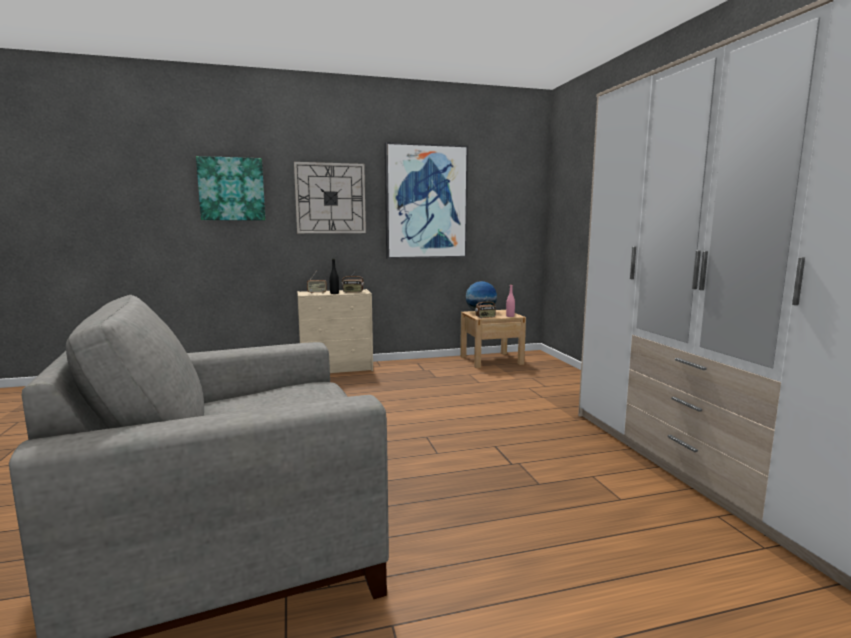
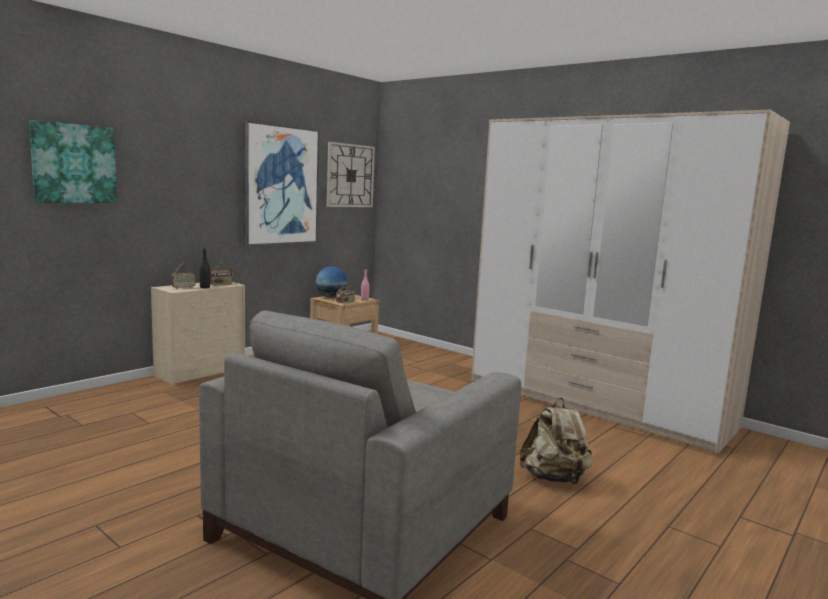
camera: 35 degrees left, 0 degrees up
wall clock [294,162,366,233] -> wall clock moved to [327,142,375,207]
none -> beige backpack [520,398,593,484]

